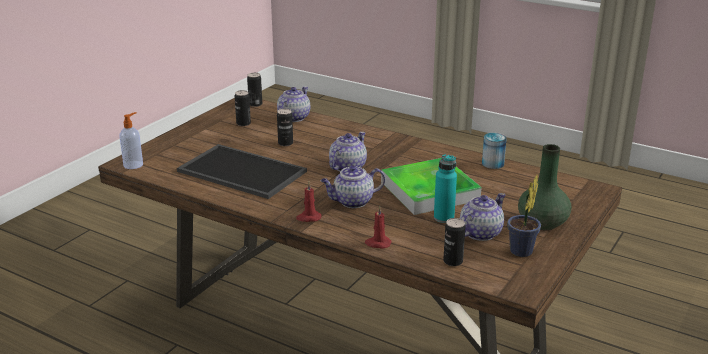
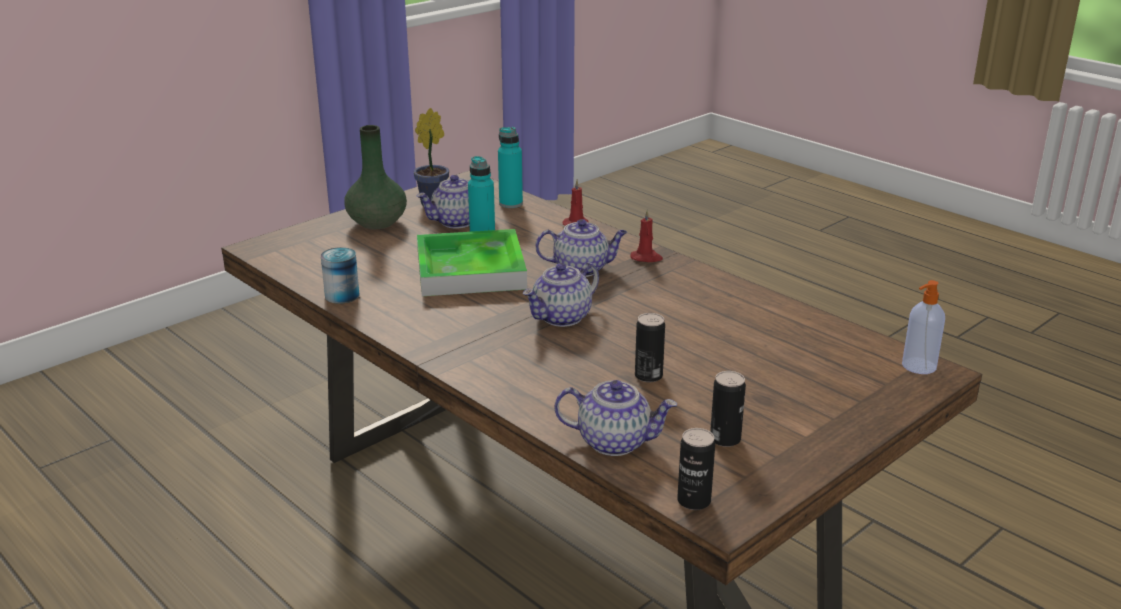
camera: 165 degrees left, 0 degrees up
tray [177,144,307,199] -> none
teapot [277,86,310,122] -> teapot turned 120 degrees counterclockwise [554,380,677,456]
can [443,218,465,266] -> turquoise bottle [498,127,523,208]

